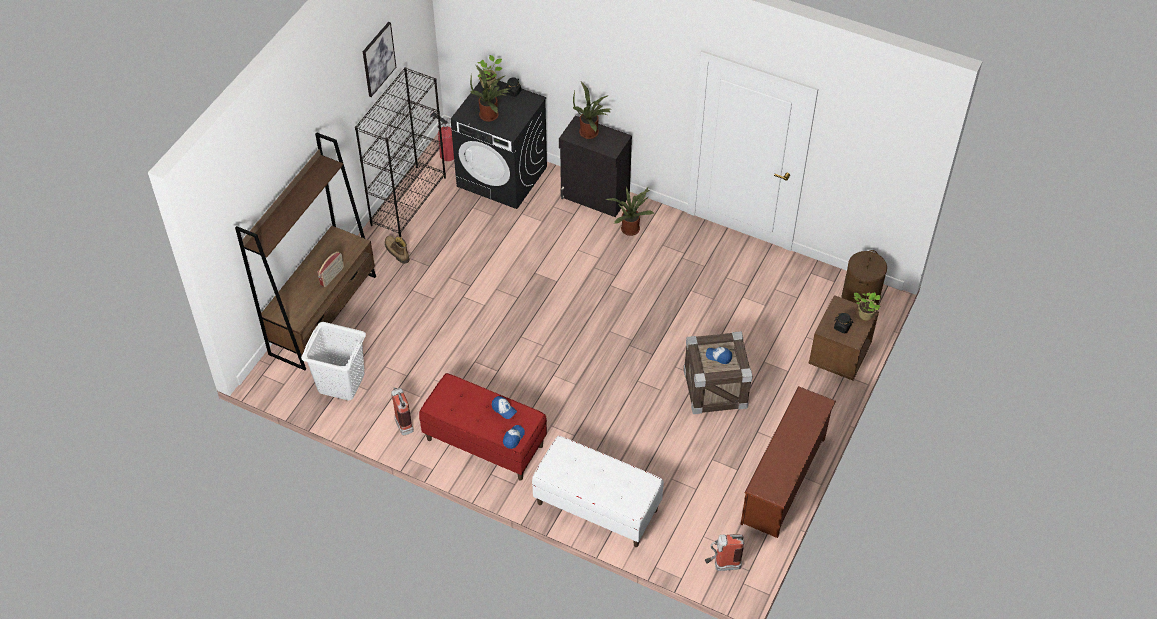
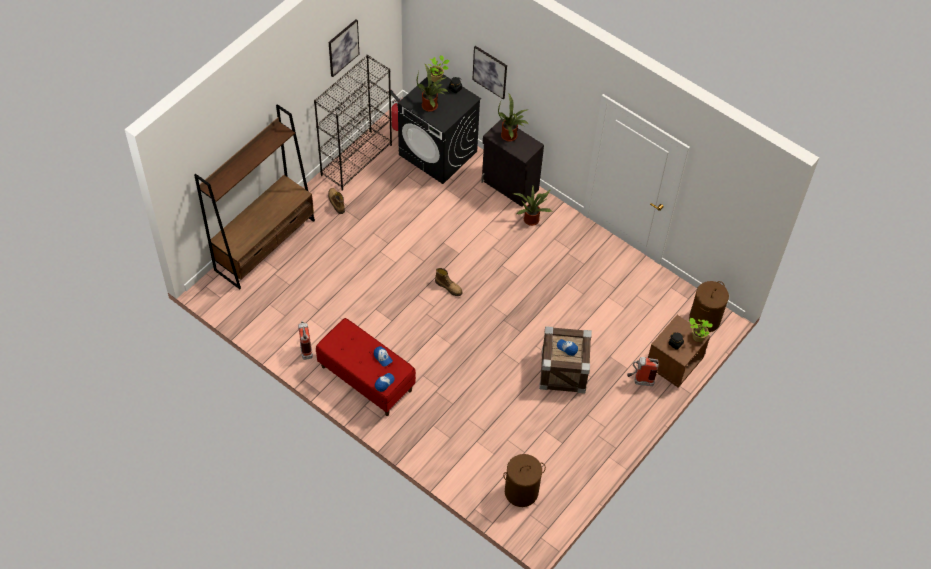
camera: 10 degrees right, 5 degrees up
white laundry basket [301,322,366,401] -> none
radio [318,251,344,287] -> none
white bench [532,436,664,547] -> none
fire extinguisher [705,534,744,571] -> fire extinguisher moved to [627,357,659,386]
brown shoe rack [740,386,836,538] -> none
none -> boot [435,268,463,296]
none -> picture [472,46,507,99]
none -> brown laundry basket [503,454,546,507]

